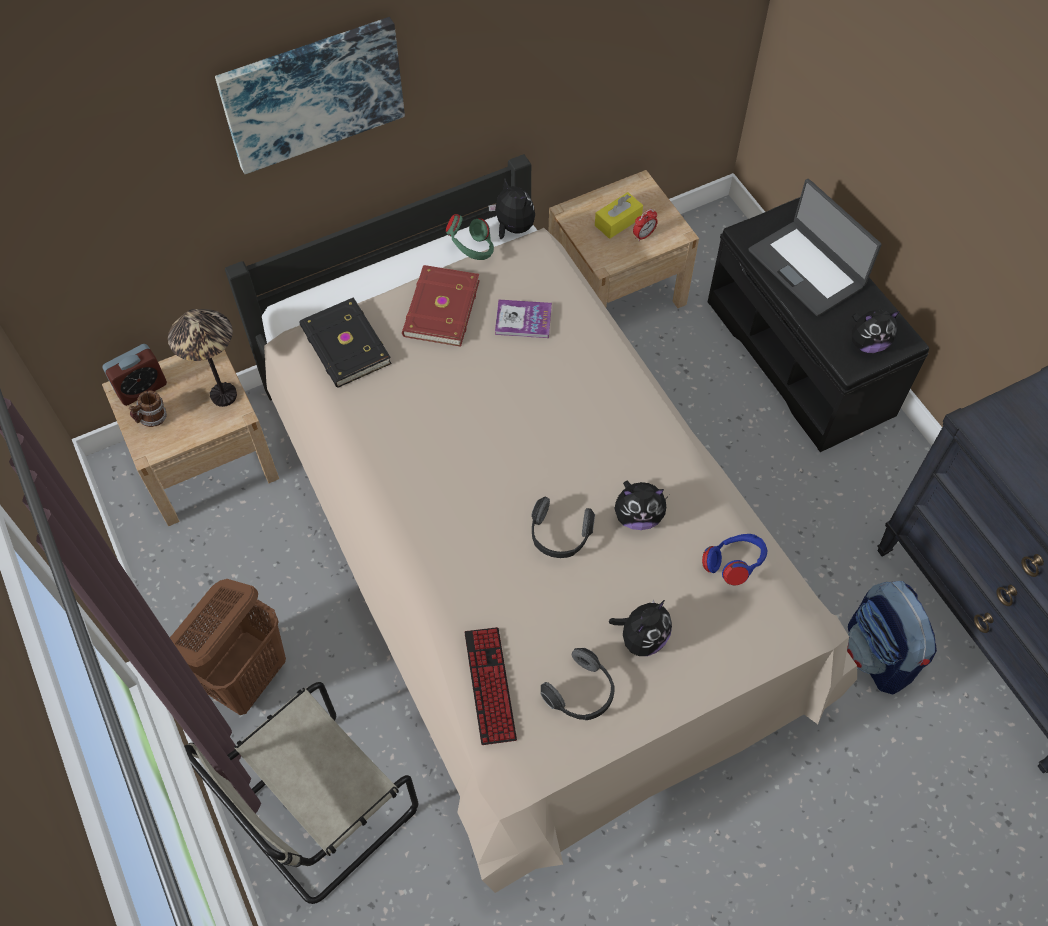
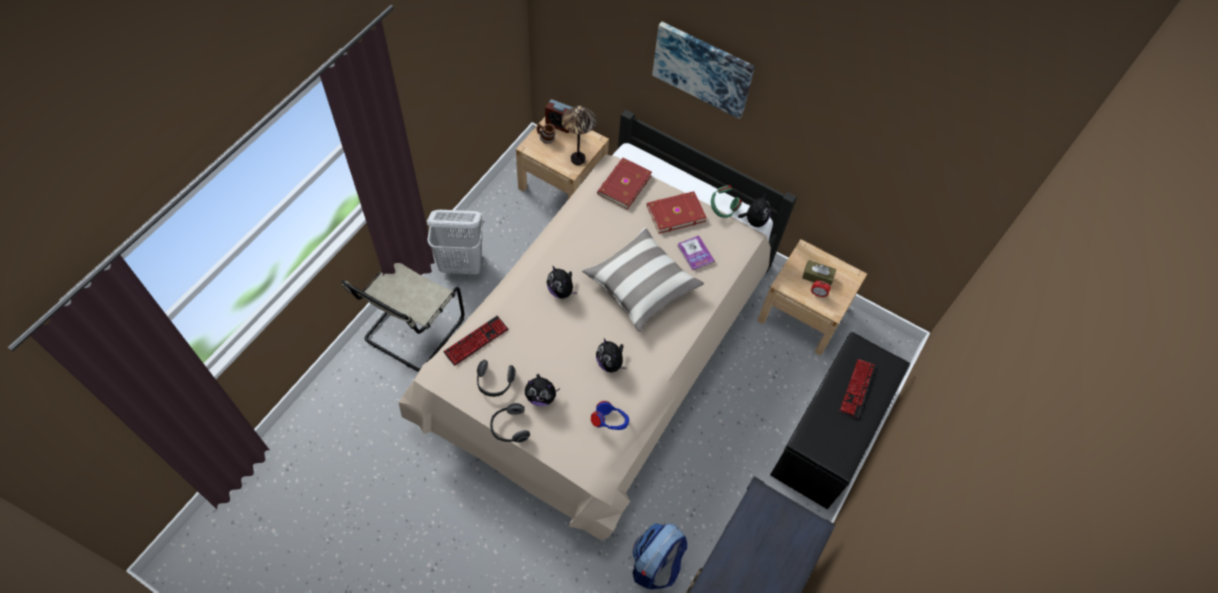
camera: 55 degrees right, 0 degrees up
brown laundry basket [170,579,286,715] -> white laundry basket [427,210,483,274]
beige chair [184,682,418,904] -> beige chair turned 75 degrees counterclockwise [342,263,465,372]
black book [300,297,392,388] -> red book [597,158,652,210]
headphones [531,496,595,558] -> headphones moved to [490,403,530,443]
yellow tissue box [595,192,643,239] -> brown tissue box [802,260,836,286]
laptop [748,179,882,316] -> keyboard [839,359,875,418]
plush toy [852,310,900,353] -> plush toy moved to [547,265,577,299]
none -> pillow [582,227,704,332]

